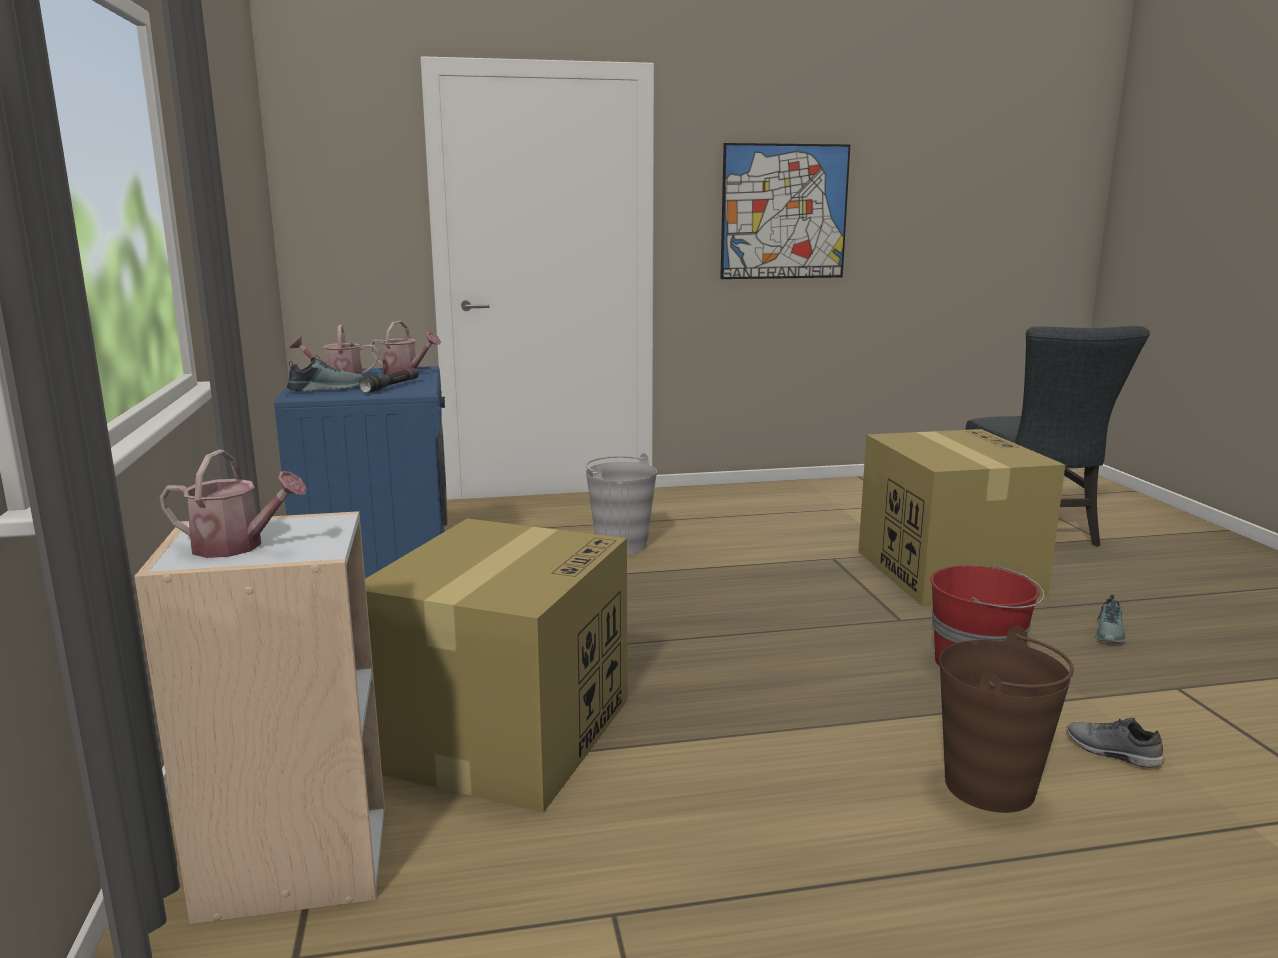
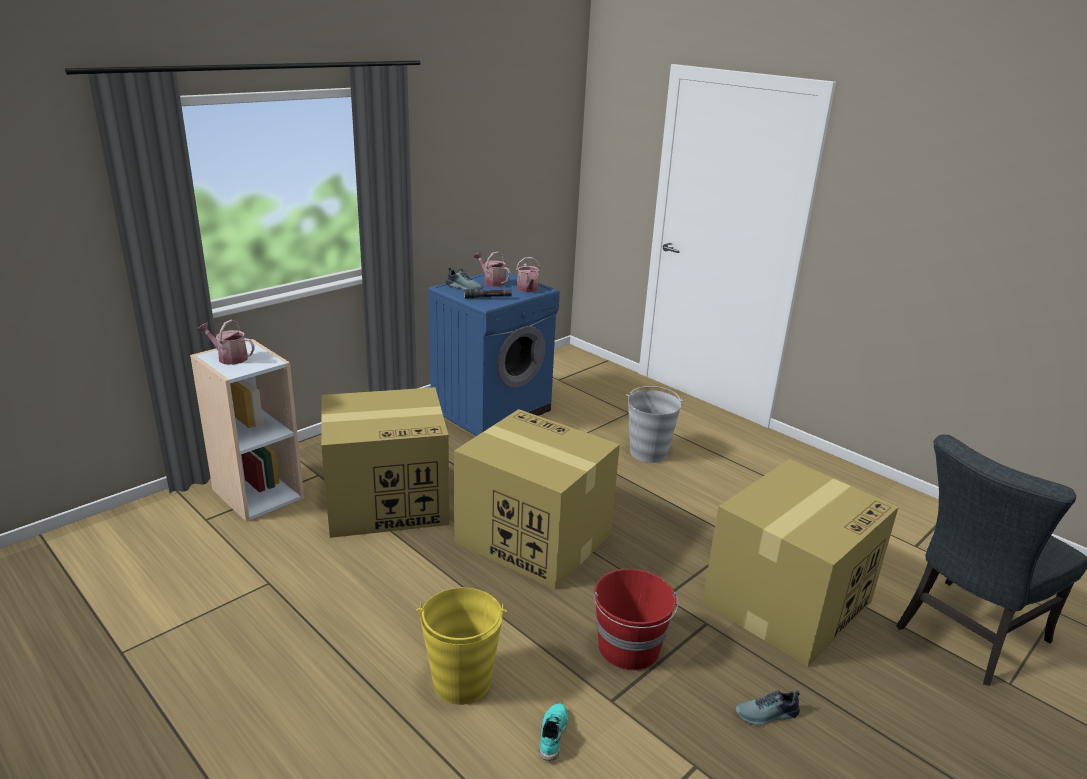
camera: 55 degrees right, 10 degrees up
watering can [160,450,307,558] -> watering can turned 135 degrees clockwise [198,320,255,365]
picture [720,143,850,279] -> none
brown bucket [940,626,1074,813] -> yellow bucket [416,588,507,705]
grey shoe [1067,718,1165,768] -> turquoise shoe [539,703,568,761]
none -> cardboard box [454,409,620,590]

